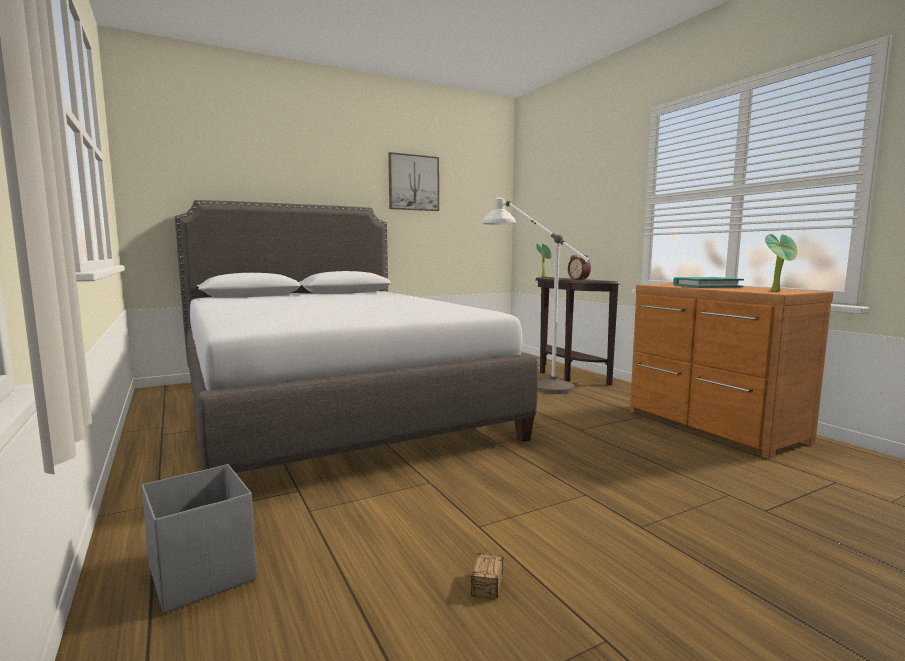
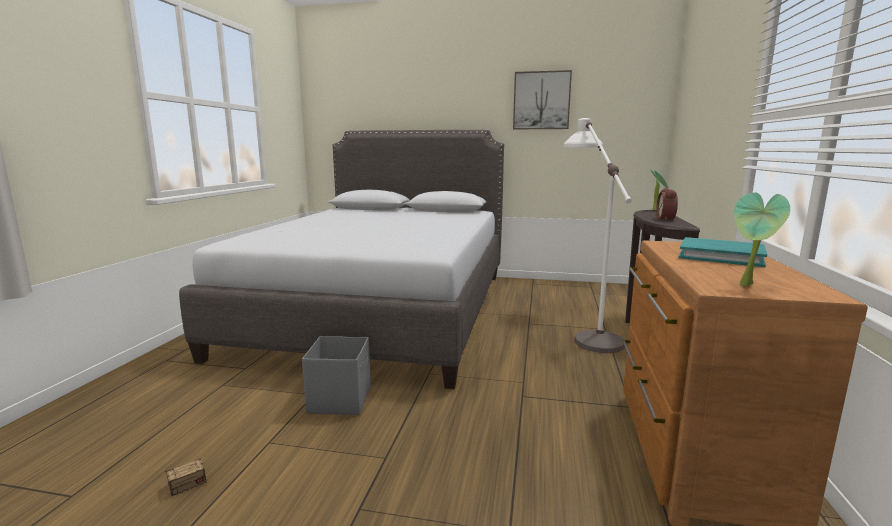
camera: 40 degrees right, 5 degrees up
grey storage box [141,464,257,614] -> grey storage box moved to [302,336,371,415]

